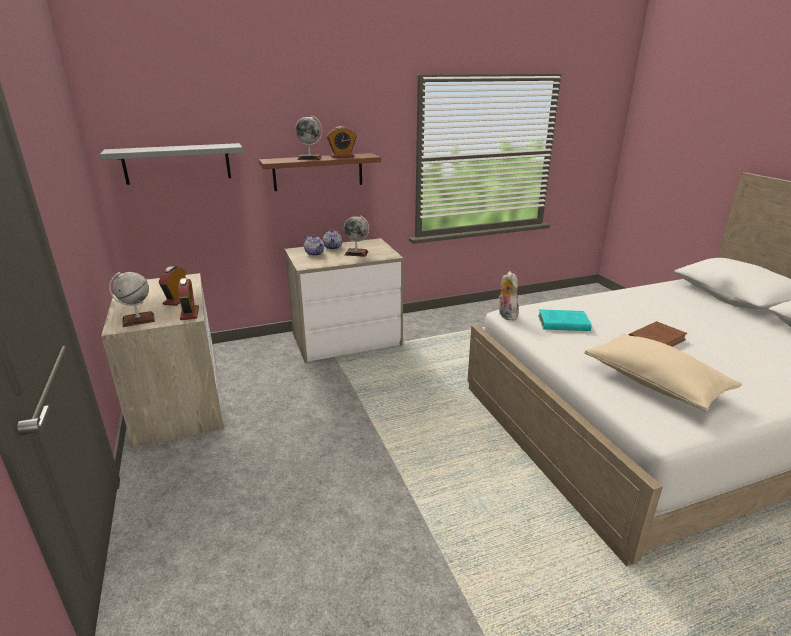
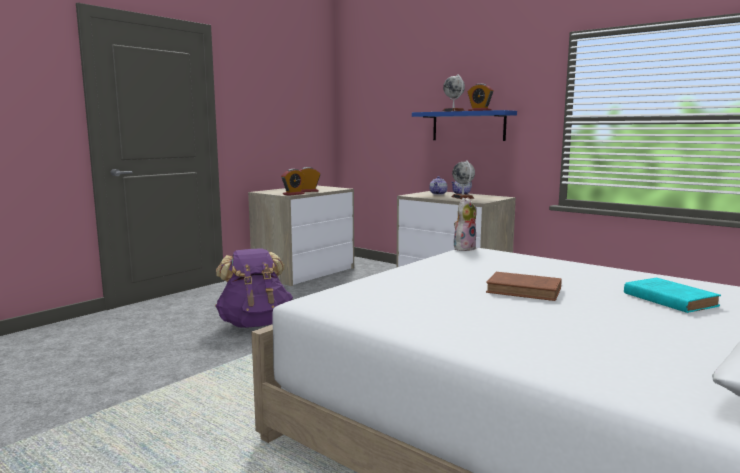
camera: 60 degrees right, 15 degrees down
grey shelf [100,143,243,185] -> none
globe [109,272,155,327] -> none
brown shelf [259,153,381,191] -> blue shelf [412,110,517,141]
turquoise book [538,310,592,331] -> turquoise book moved to [624,278,721,313]
beige pillow [584,333,742,411] -> none
none -> purple backpack [215,248,293,328]

